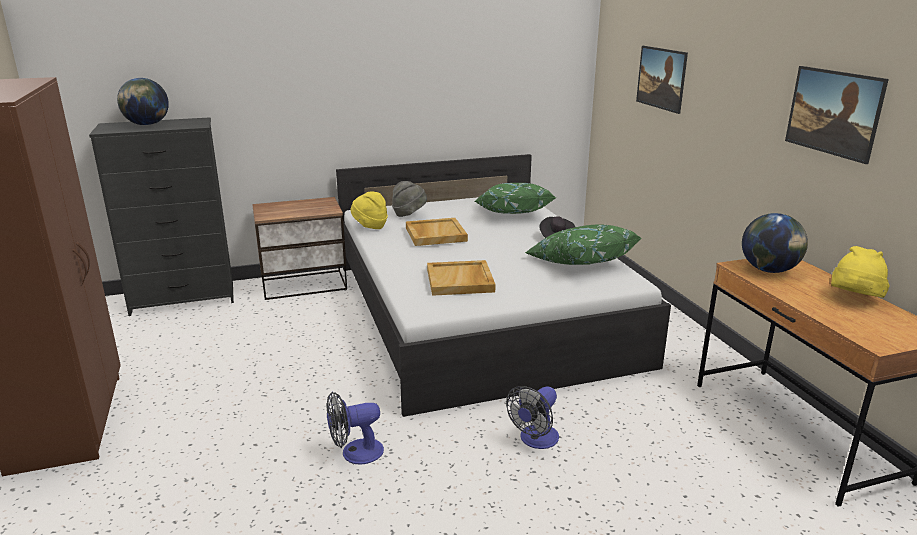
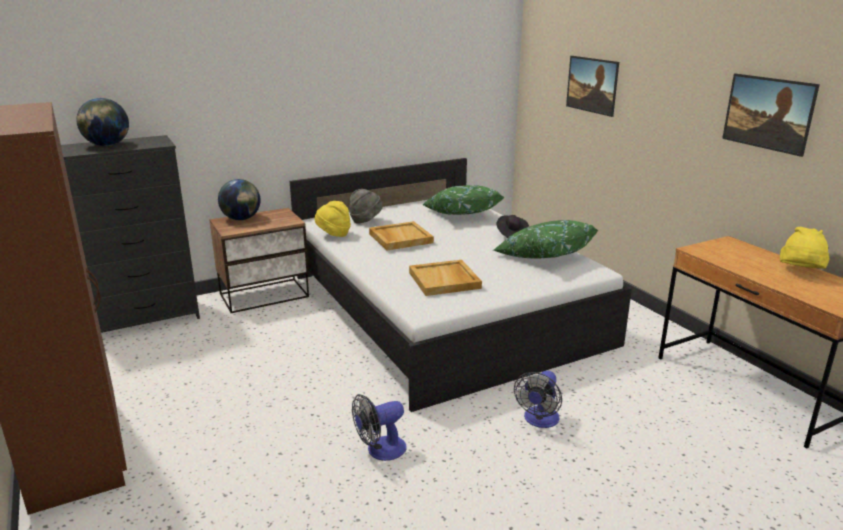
camera: 10 degrees left, 0 degrees up
globe [742,213,808,273] -> globe moved to [218,179,261,220]

